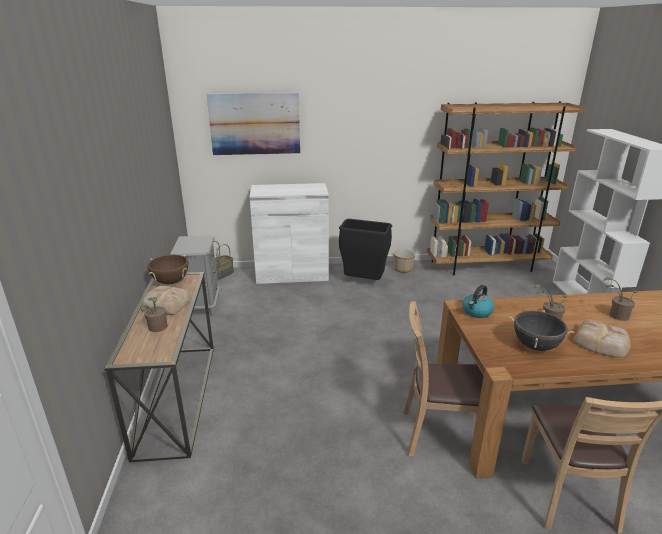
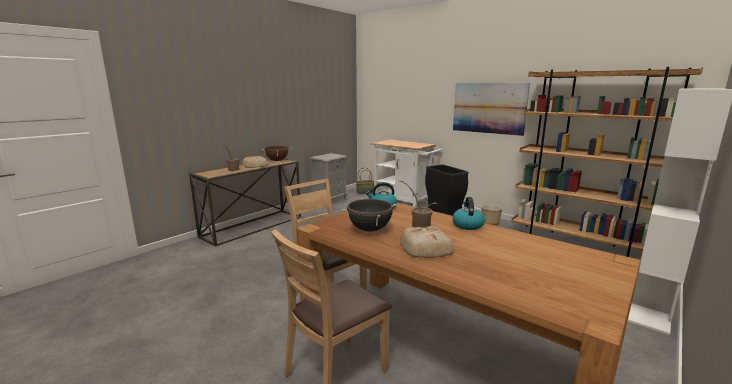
camera: 45 degrees right, 10 degrees down
picture [207,93,300,155] -> picture moved to [453,83,530,136]
white cabinet [250,183,329,284] -> white cart [371,139,443,207]
potted plant [604,277,638,321] -> none
none -> kettle [453,197,485,230]

